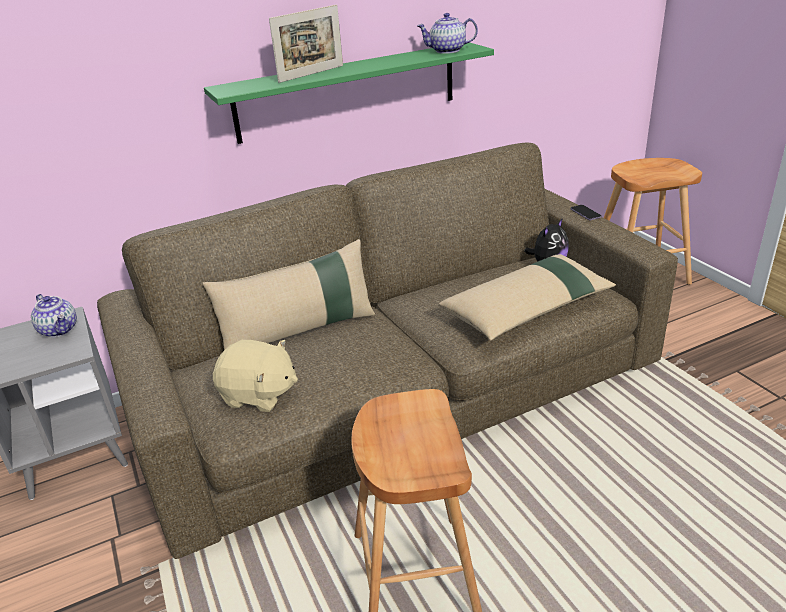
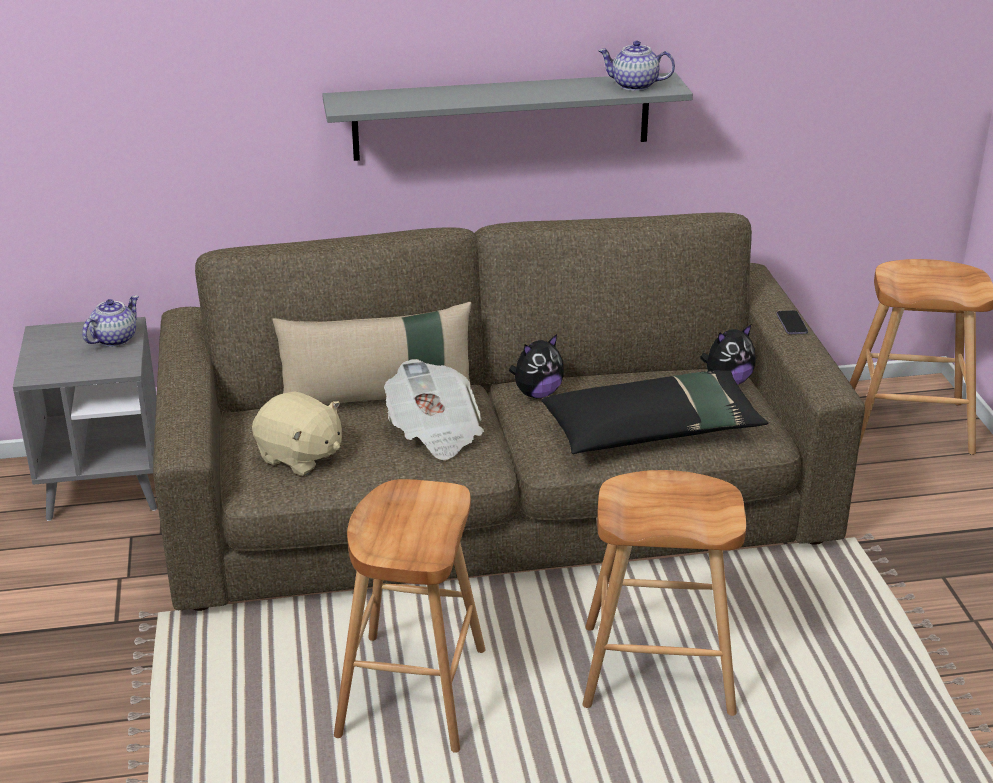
camera: 15 degrees right, 0 degrees up
teapot [31,294,77,337] -> teapot turned 120 degrees counterclockwise [82,295,139,347]
green shelf [204,42,494,144] -> grey shelf [322,72,693,161]
picture frame [269,5,343,83] -> none
beige pillow [439,254,616,341] -> black pillow [542,370,768,454]
none -> newspaper [384,359,484,460]
none -> plush toy [509,334,564,398]
none -> brown stool [582,470,746,716]

